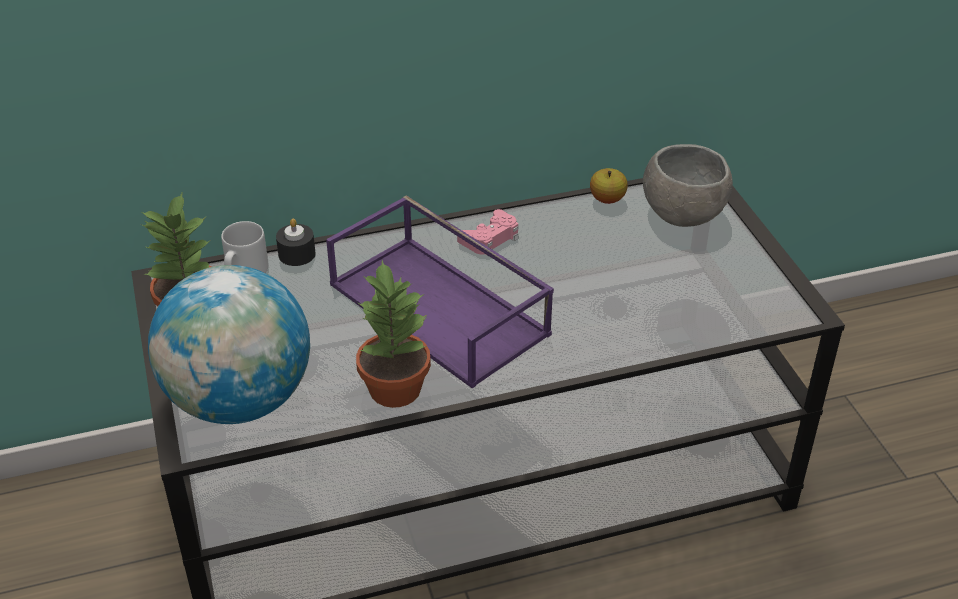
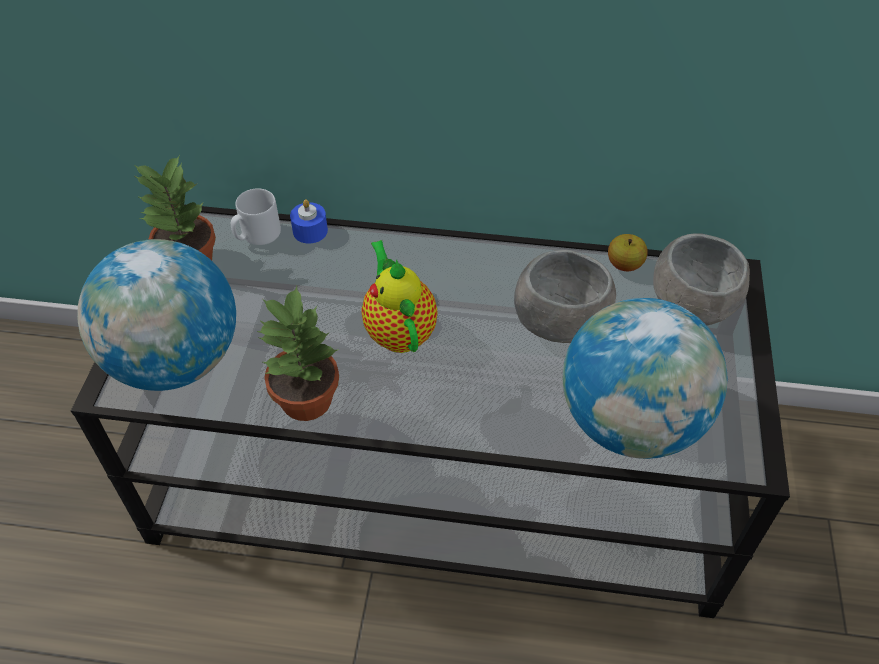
camera: 25 degrees right, 10 degrees up
black candle [276,219,316,266] -> blue candle [290,200,328,244]
purple tray [326,195,554,388] -> teapot [362,240,438,353]
pink game controller [457,209,519,257] -> none
none -> grey bowl [514,250,616,343]
none -> globe [563,298,727,459]

